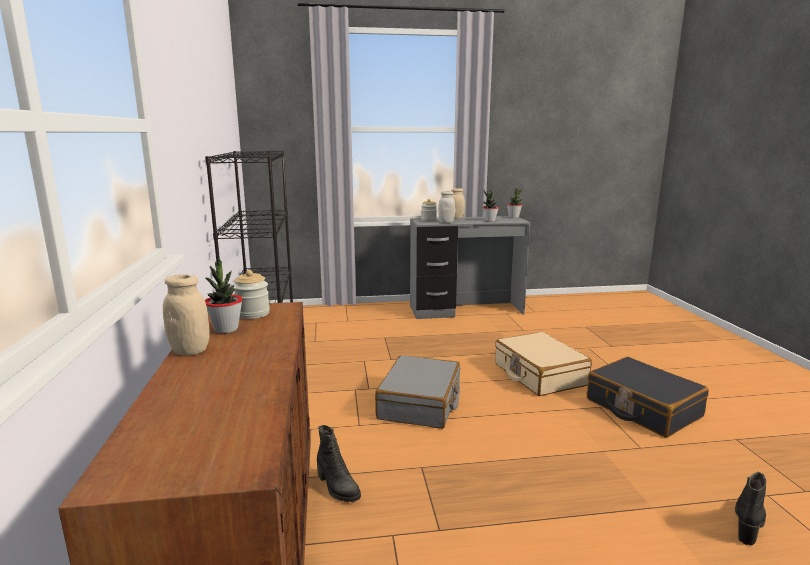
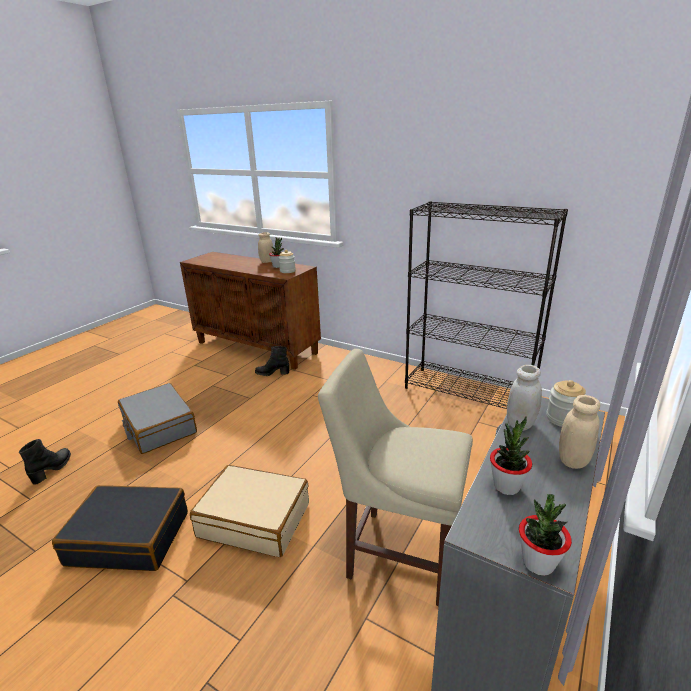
camera: 130 degrees right, 10 degrees up
grey suitcase [375,355,460,429] -> grey suitcase moved to [118,383,197,454]
black boot [735,472,766,546] -> black boot turned 150 degrees counterclockwise [19,439,71,485]
none -> beige chair [318,349,473,606]

